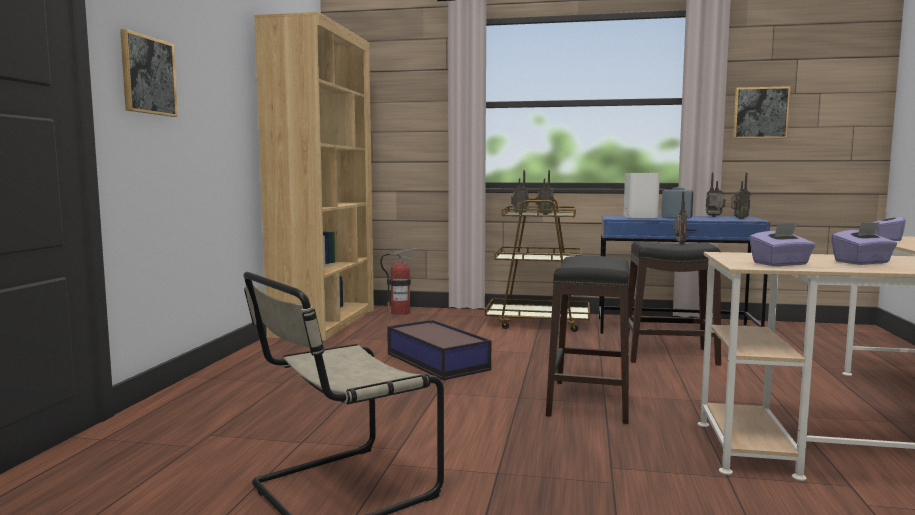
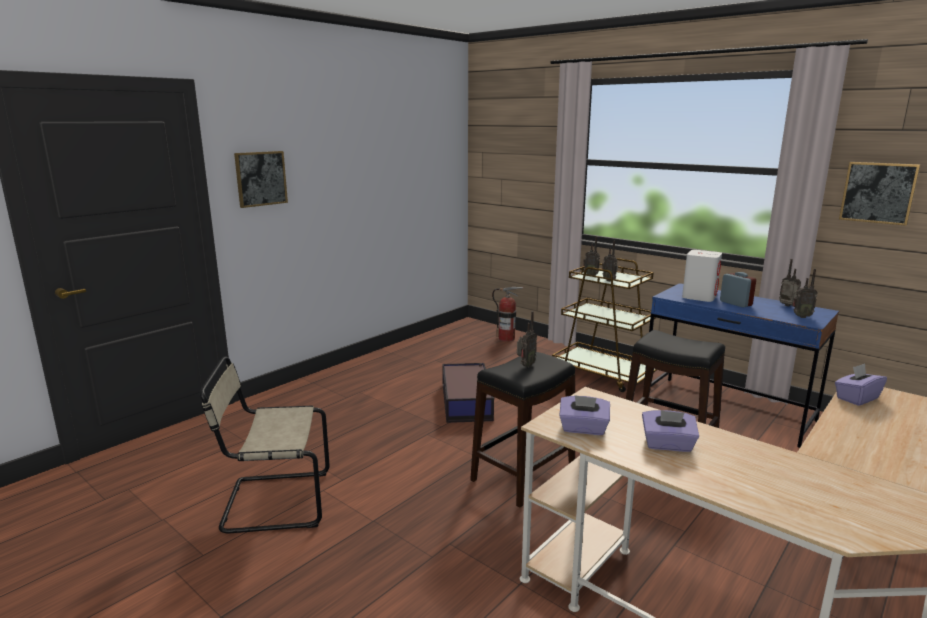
camera: 30 degrees right, 10 degrees up
brown bookcase [254,12,374,340] -> none
radio [673,192,687,245] -> radio moved to [517,311,537,367]

